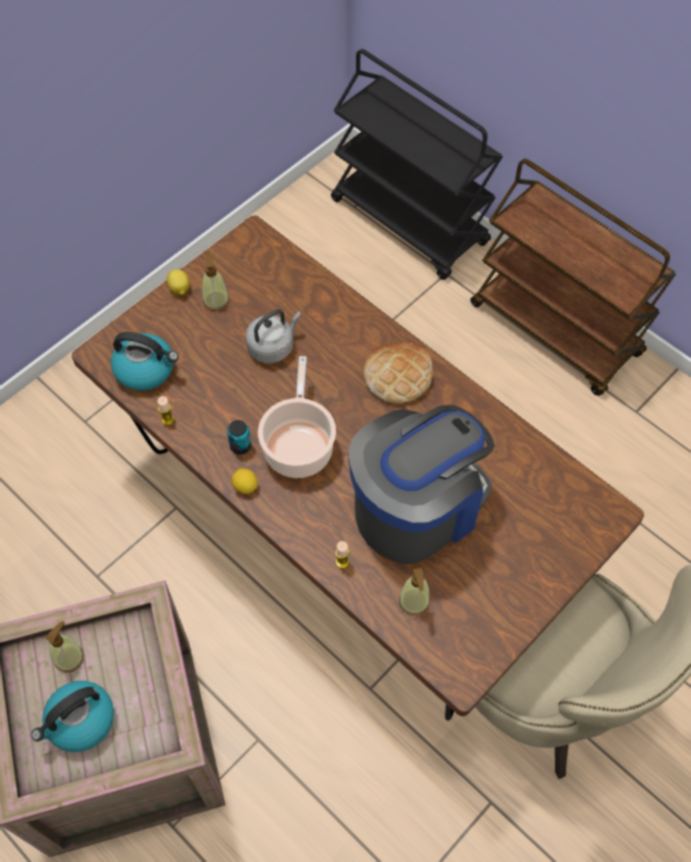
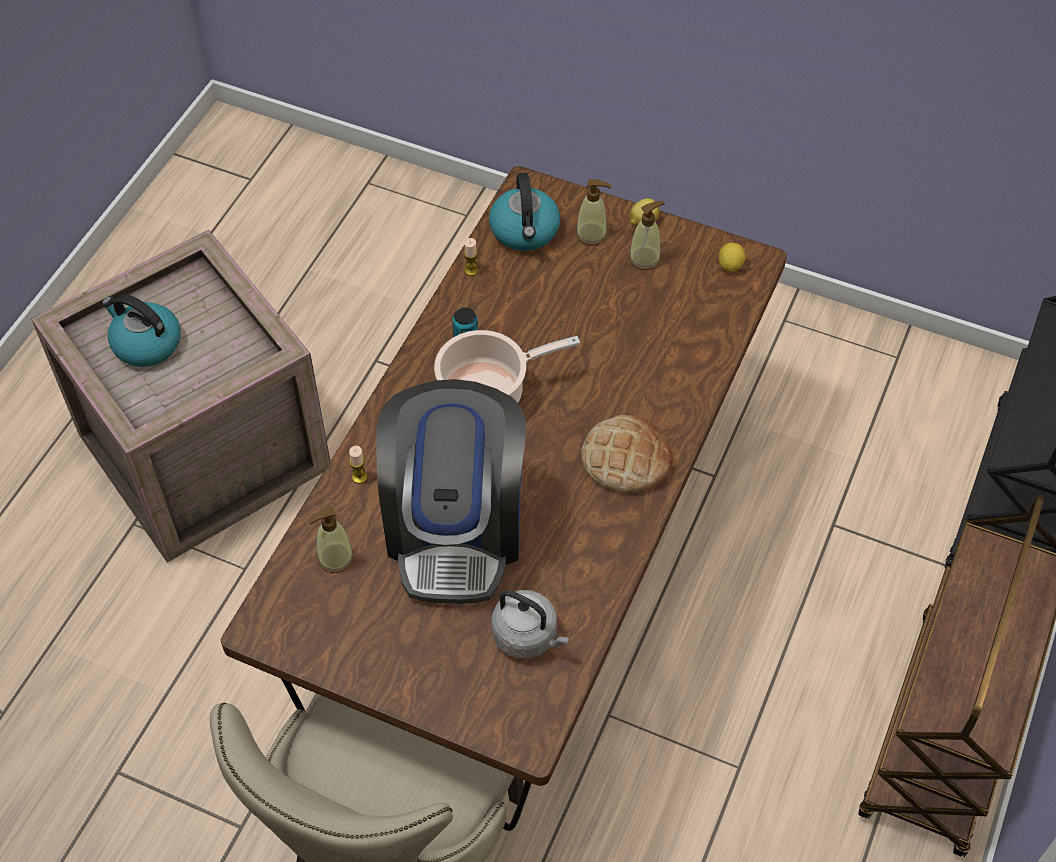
camera: 70 degrees right, 5 degrees down
soap dispenser [45,621,84,673] -> soap dispenser moved to [576,179,611,245]
lemon [232,468,258,494] -> lemon moved to [719,243,746,272]
grey kettle [245,309,301,363] -> grey kettle moved to [491,590,569,659]
coffee machine [348,405,495,564] -> coffee machine turned 60 degrees clockwise [376,379,526,604]

